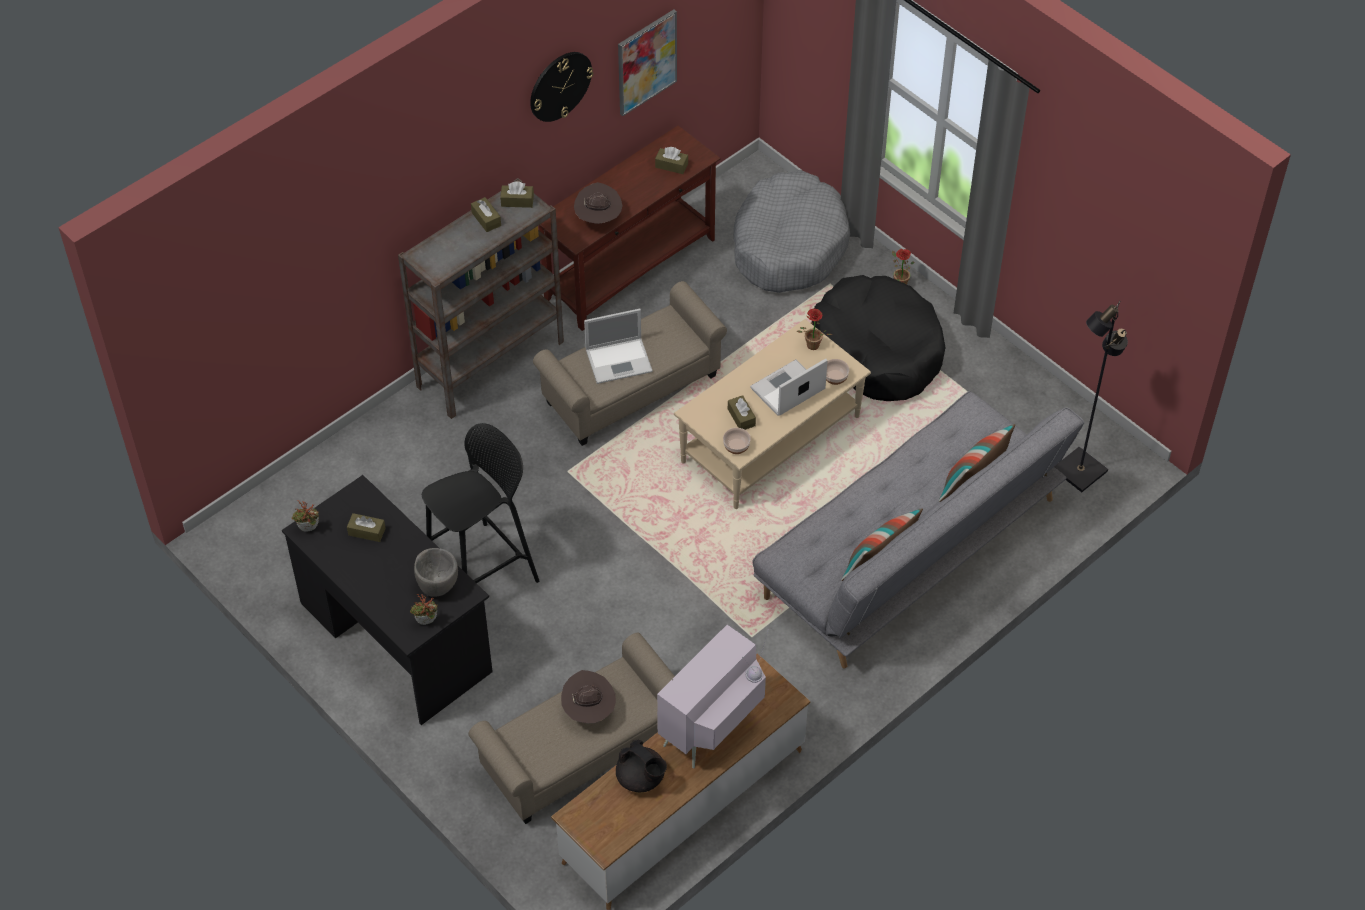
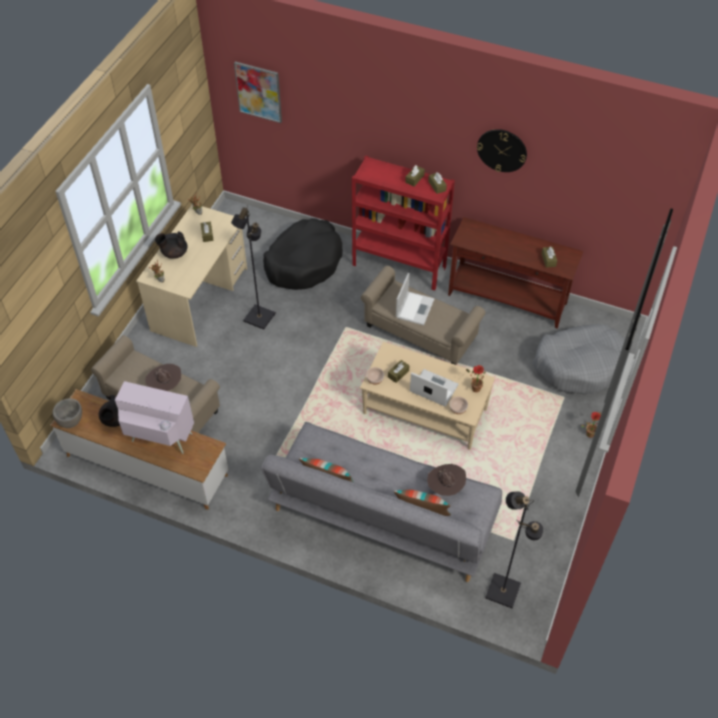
camera: 65 degrees right, 0 degrees up
black desk [282,475,493,725] -> beige desk [136,205,247,347]
grey bookcase [398,178,564,419] -> red bookcase [352,155,455,291]
grey bowl [414,548,458,596] -> grey bowl moved to [53,398,82,428]
black stool [422,423,539,583] -> black floor lamp [231,204,276,330]
brown hat [574,182,622,224] -> brown hat moved to [427,464,466,496]
laptop [584,309,653,384] -> laptop turned 120 degrees counterclockwise [396,273,435,325]
picture [618,9,677,116] -> picture moved to [234,61,282,123]
black dog bed [812,275,945,401] -> black dog bed moved to [263,218,343,290]
none -> black teapot [155,231,188,259]

